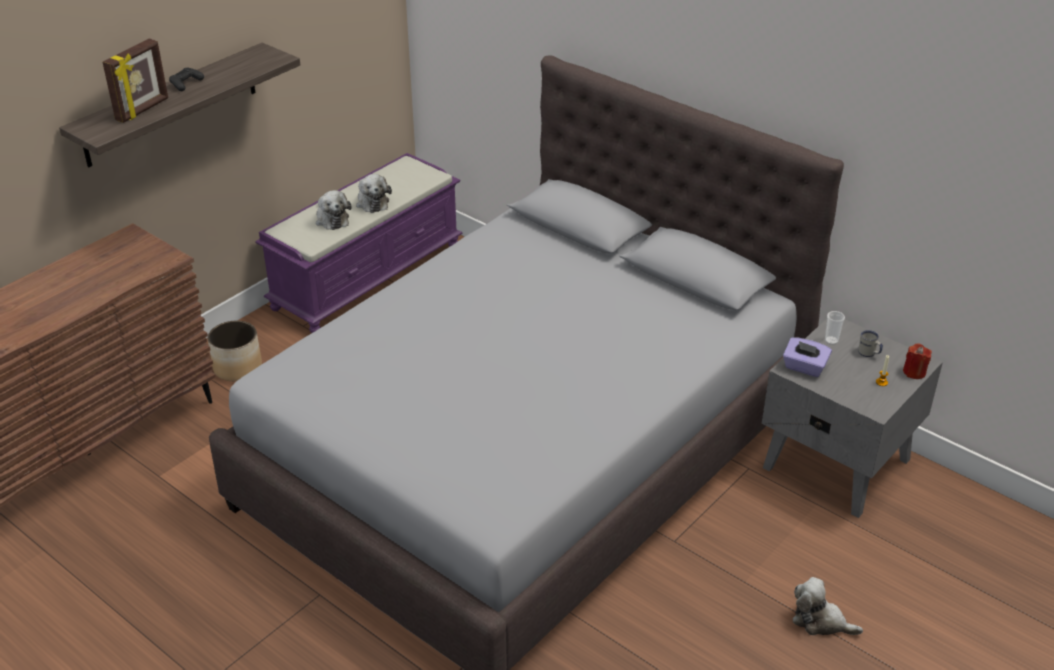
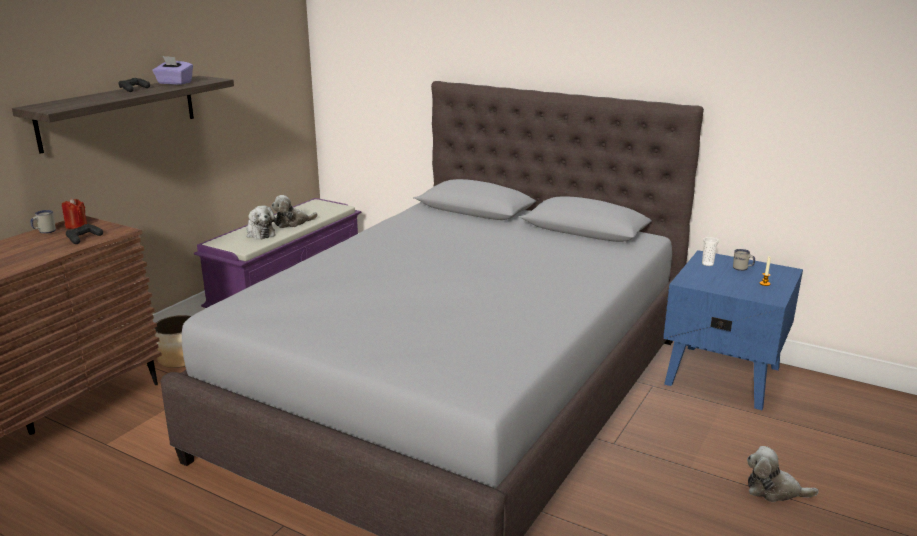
camera: 10 degrees left, 15 degrees down
picture frame [103,39,168,123] -> none
plush toy [356,174,392,213] -> plush toy turned 90 degrees clockwise [271,195,317,228]
grey nightstand [762,319,943,518] -> blue nightstand [663,250,803,410]
purple tissue box [783,338,832,377] -> purple tissue box moved to [153,56,193,85]
red candle [903,343,932,379] -> red candle moved to [62,198,87,229]
none -> white mug [30,210,56,234]
none -> black game controller [66,224,103,244]

